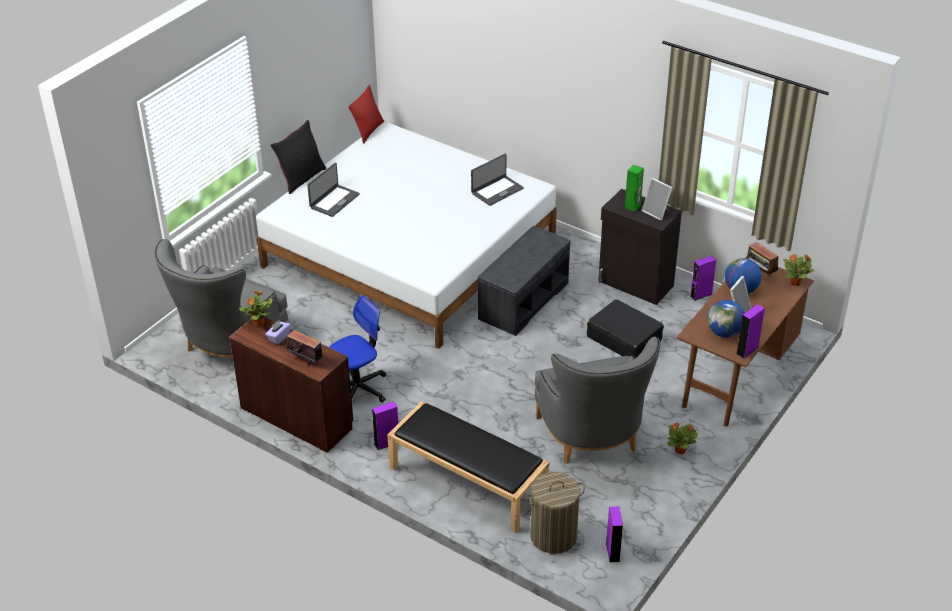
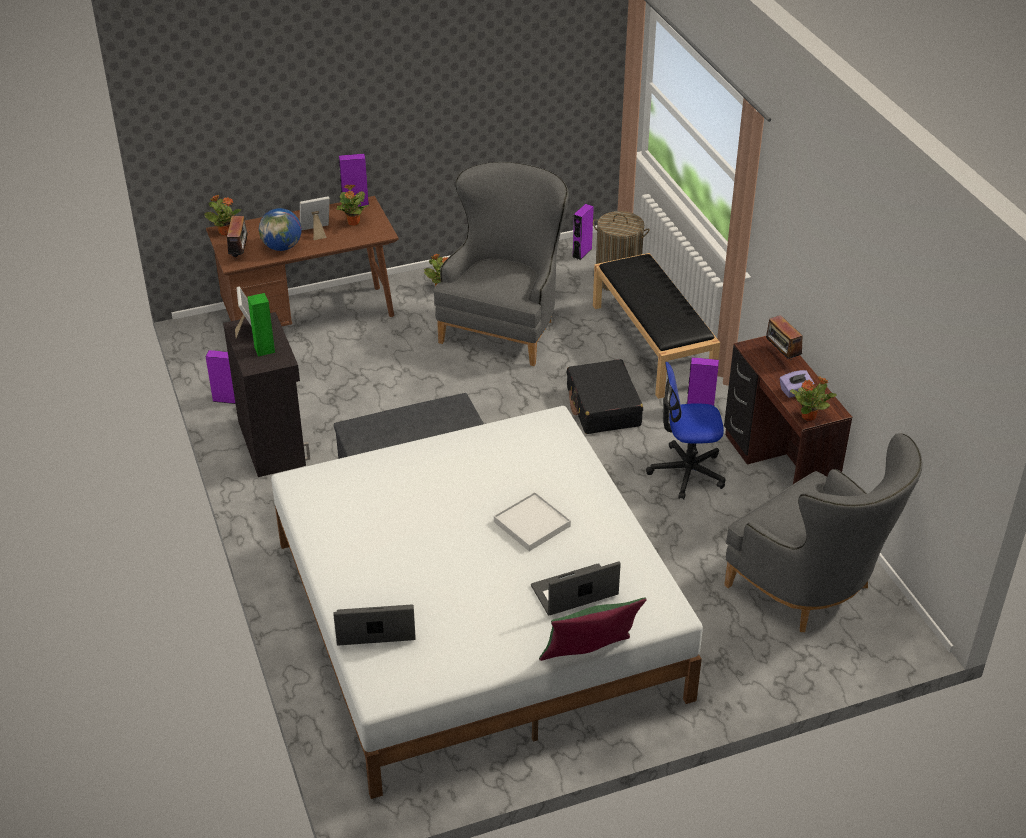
camera: 145 degrees left, 0 degrees up
grey armchair [154,239,288,357] -> grey armchair turned 75 degrees clockwise [724,433,922,632]
black pillow [270,120,326,194] -> green pillow [539,597,646,661]
red pillow [348,85,384,144] -> none
laptop [471,154,524,206] -> laptop moved to [333,605,416,645]
black suitcase [587,299,664,358] -> black suitcase moved to [567,359,643,434]
globe [707,300,744,338] -> potted plant [336,184,369,226]
none -> white tray [494,492,571,551]

